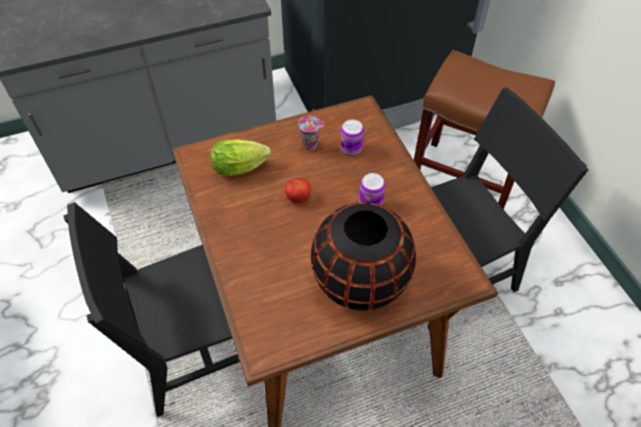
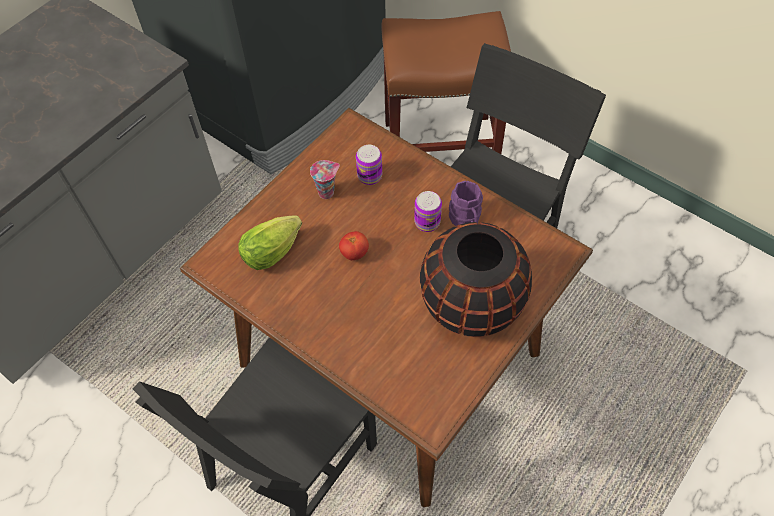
camera: 30 degrees left, 5 degrees up
none -> purple mug [449,181,483,226]

